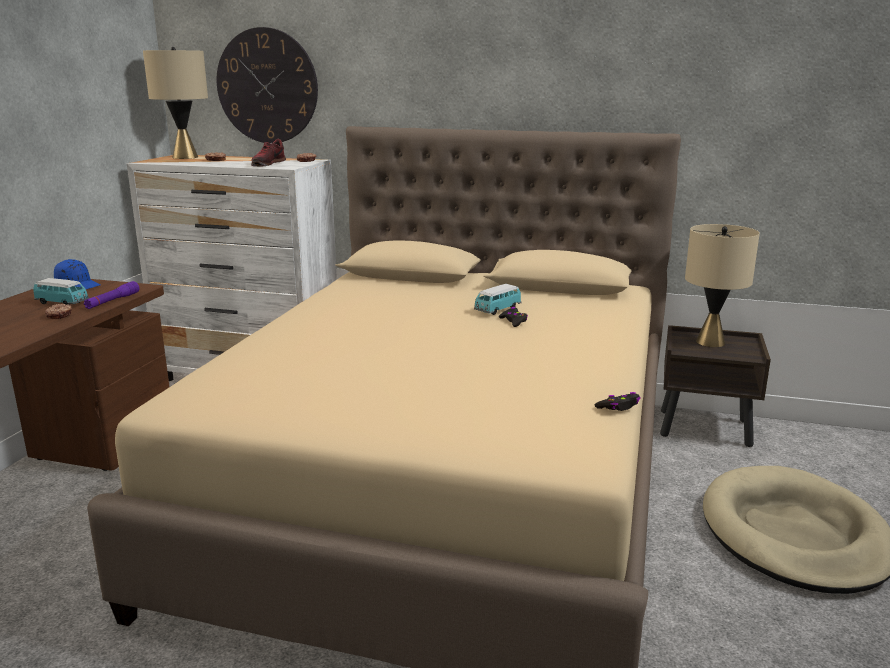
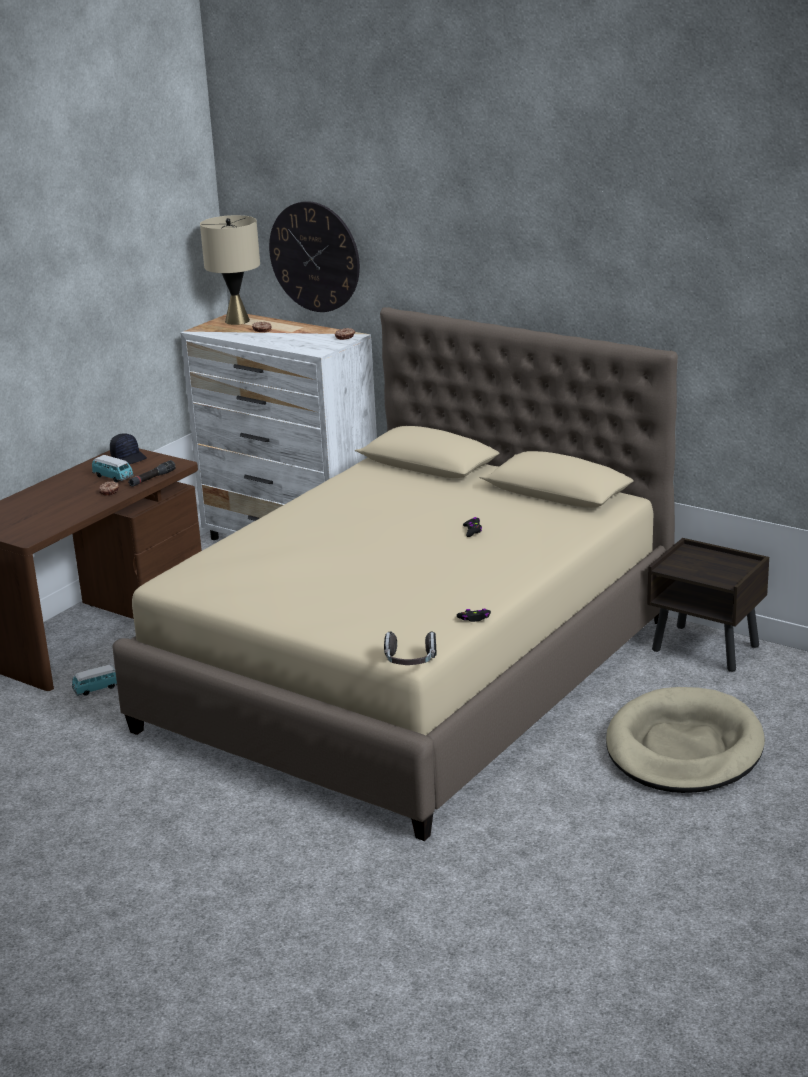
camera: 20 degrees right, 5 degrees up
blue cap [54,259,100,289] -> black cap [110,433,147,464]
purple flashlight [84,281,139,309] -> black flashlight [128,460,176,487]
shoe [251,139,286,167] -> none
toy car [474,284,522,315] -> toy car moved to [72,665,117,696]
beige table lamp [685,224,760,347] -> none
none -> headphones [384,631,437,665]

